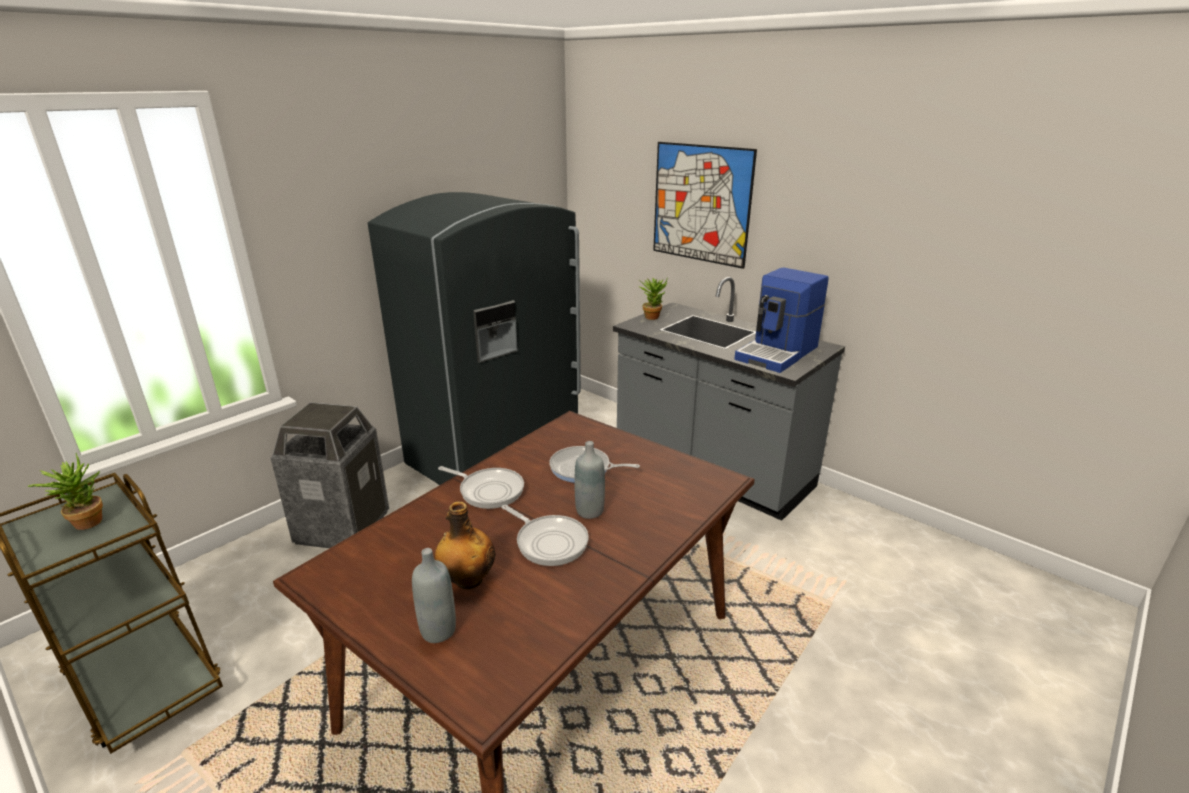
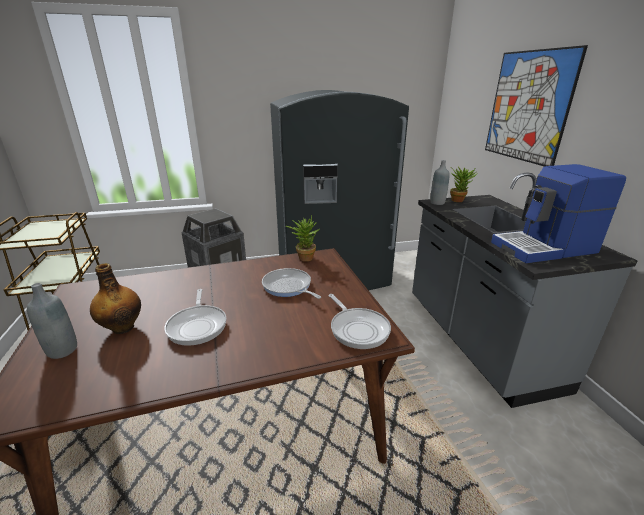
camera: 35 degrees right, 0 degrees up
potted plant [28,453,103,530] -> potted plant moved to [286,214,320,261]
frying pan [438,466,524,509] -> frying pan moved to [328,294,391,349]
grey bottle [575,441,605,519] -> grey bottle moved to [430,160,450,205]

